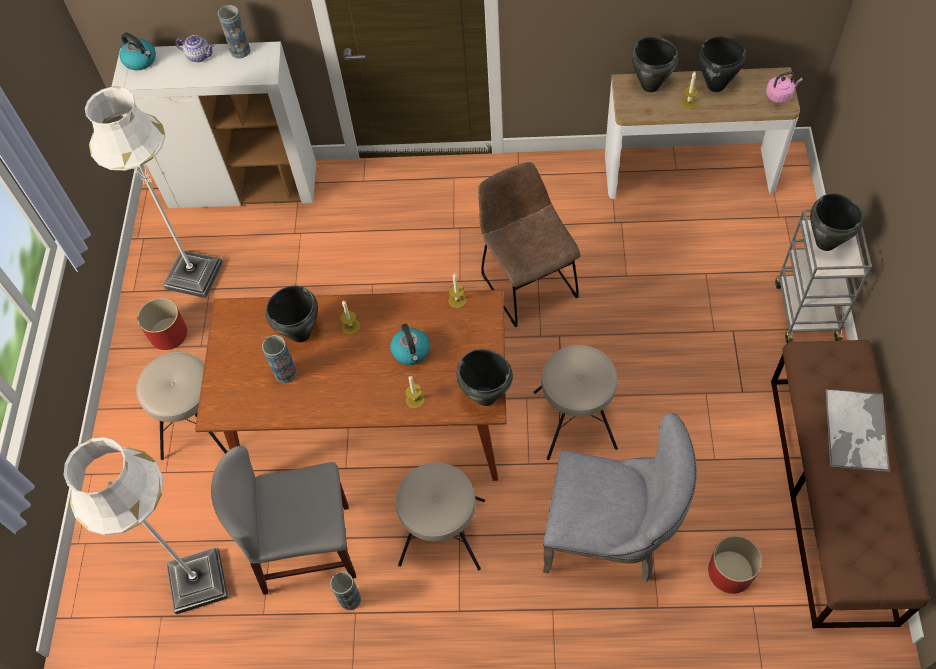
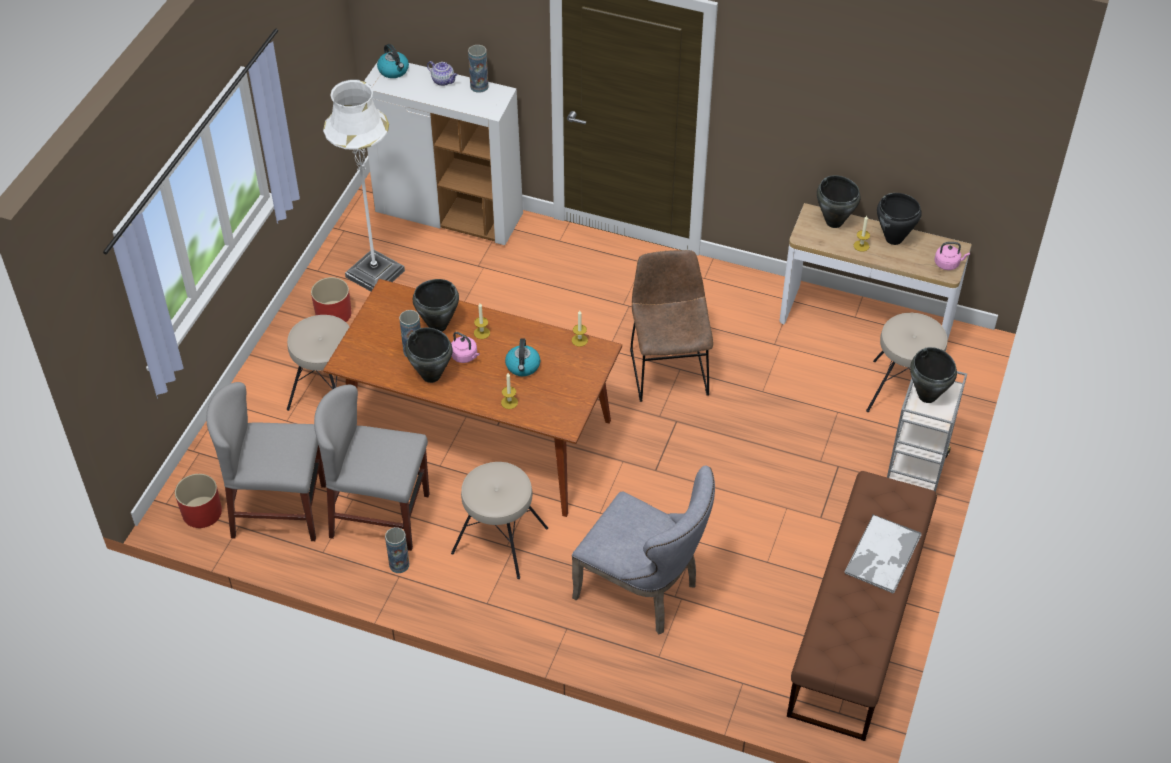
camera: 15 degrees right, 10 degrees down
white floor lamp [64,437,228,614] -> grey chair [206,382,326,541]
black cooking pot [456,349,513,406] -> black cooking pot moved to [405,328,453,383]
beige stool [534,345,618,460] -> beige stool moved to [866,313,948,412]
red planter [708,535,762,594] -> red planter moved to [175,474,222,528]
none -> pink kettle [451,332,480,363]

